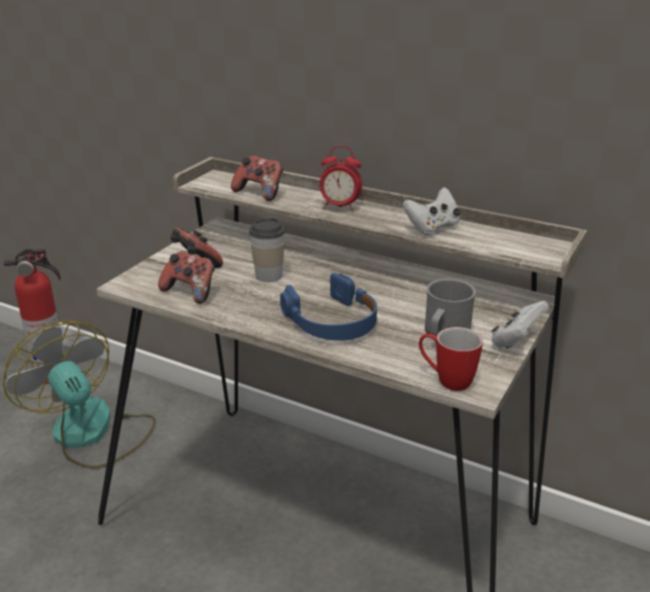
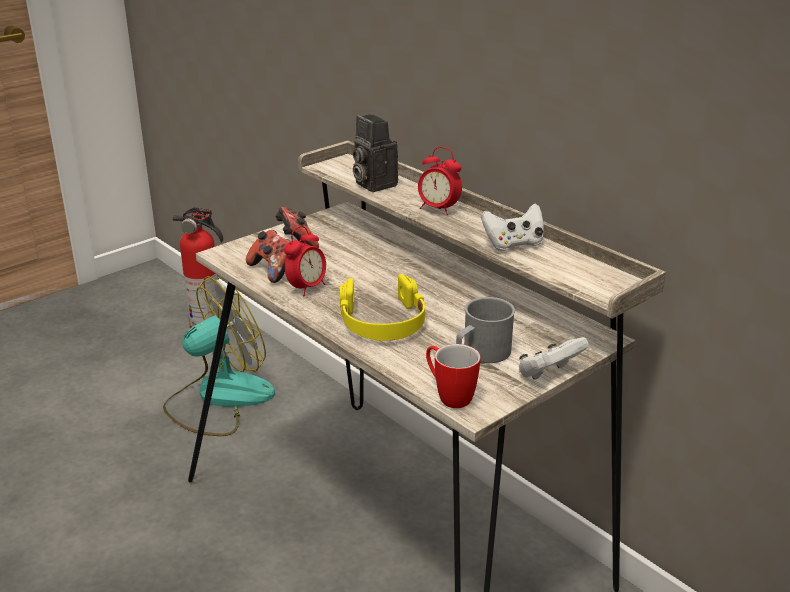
camera: 20 degrees right, 0 degrees up
fan [3,320,156,469] -> fan turned 75 degrees clockwise [163,276,275,436]
game controller [231,156,283,201] -> camera [353,114,398,192]
cup [249,218,285,282] -> none
blue headphones [280,273,377,341] -> yellow headphones [340,274,425,341]
none -> alarm clock [284,226,326,296]

